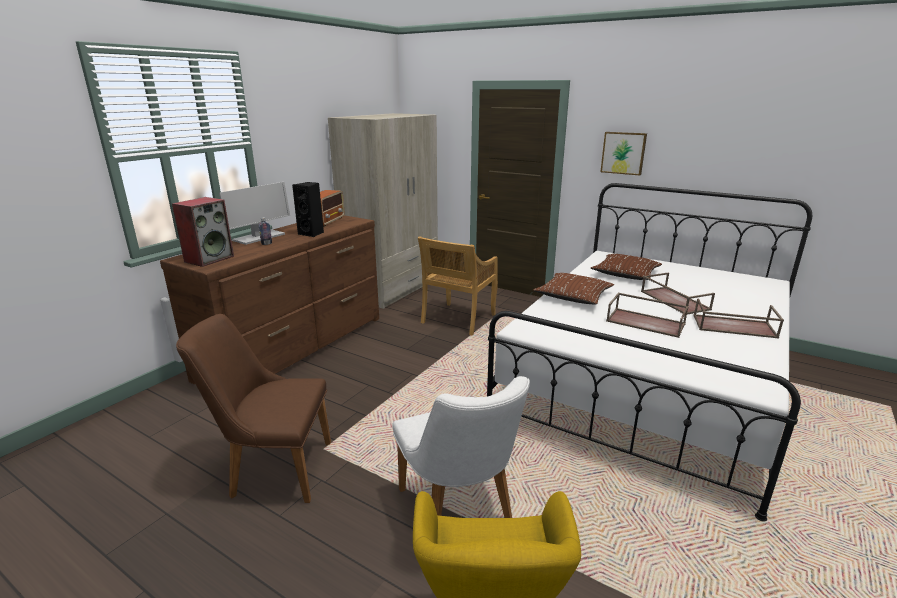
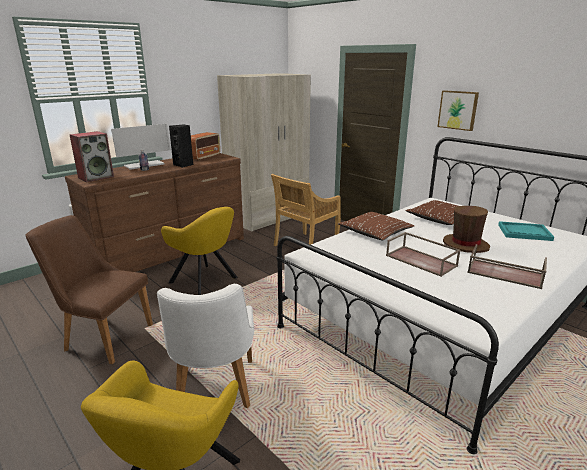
camera: 15 degrees right, 0 degrees up
brown tray [641,273,715,314] -> brown hat [443,206,490,253]
none -> yellow armchair [161,207,238,295]
none -> turquoise tray [498,221,554,241]

